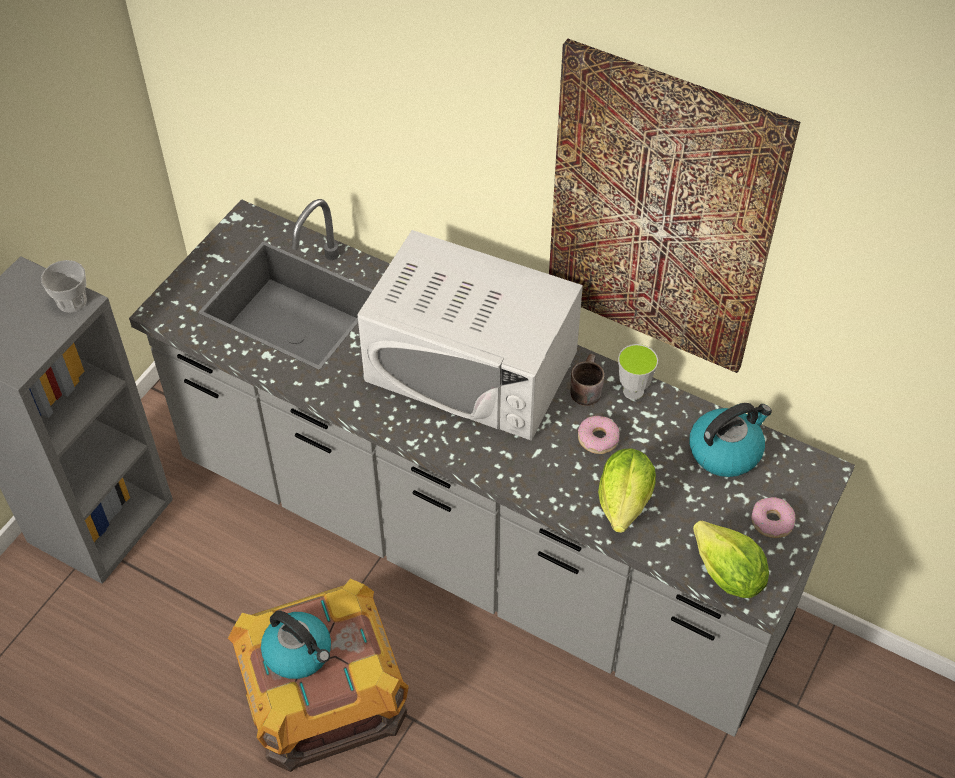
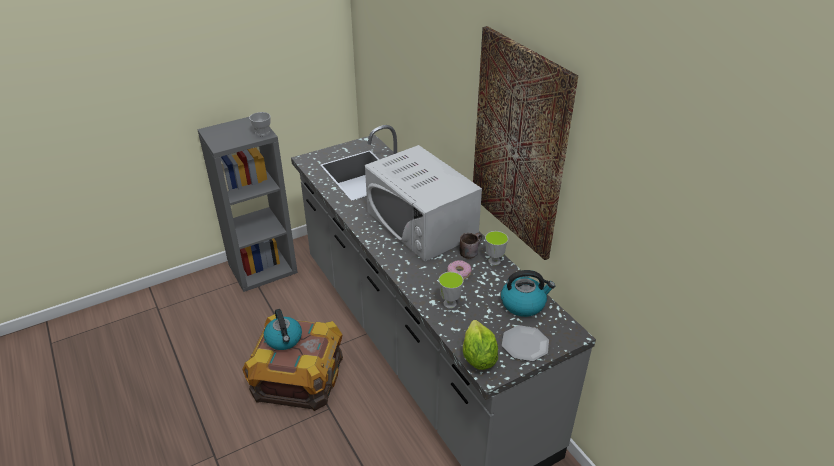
camera: 30 degrees right, 15 degrees down
lettuce [598,448,656,533] -> cup [439,272,464,309]
donut [751,497,795,538] -> plate [502,325,549,361]

